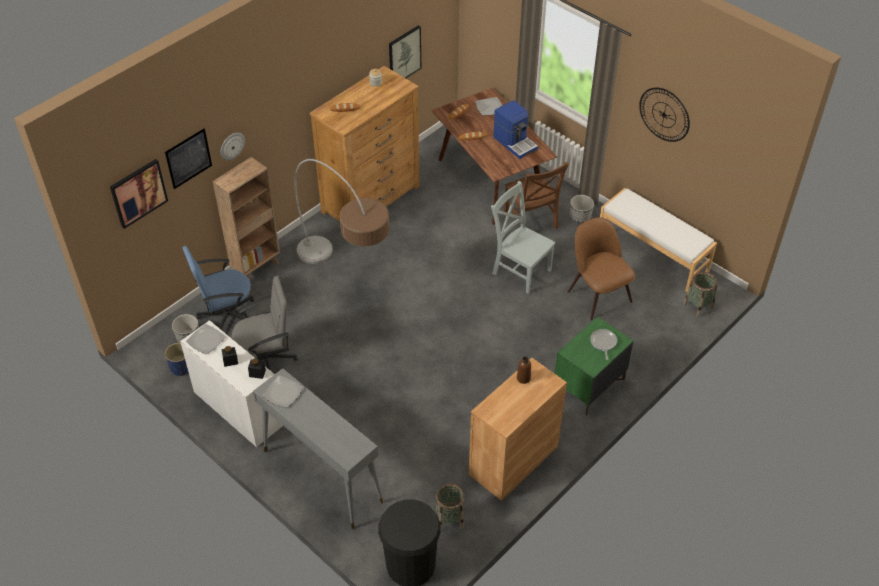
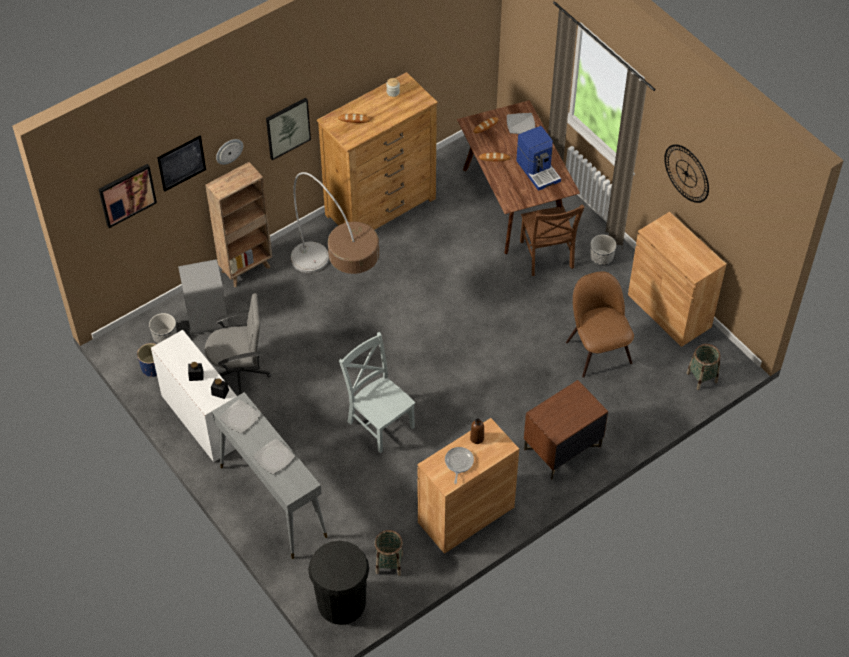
camera: 10 degrees right, 5 degrees up
blue office chair [182,246,254,329] -> grey trash can [178,259,229,335]
plate [186,324,226,354] -> plate moved to [253,439,295,474]
picture [389,25,421,78] -> picture moved to [266,98,311,160]
grey chair [491,181,556,294] -> grey chair moved to [339,332,416,453]
green nightstand [555,316,634,416] -> brown nightstand [524,380,608,479]
frying pan [590,329,617,360] -> frying pan moved to [445,447,474,484]
white bench [600,188,717,292] -> brown cabinet [628,212,726,347]

